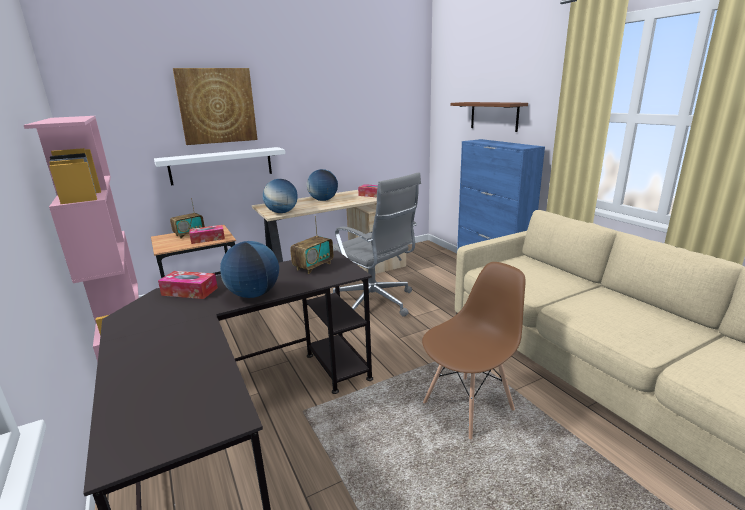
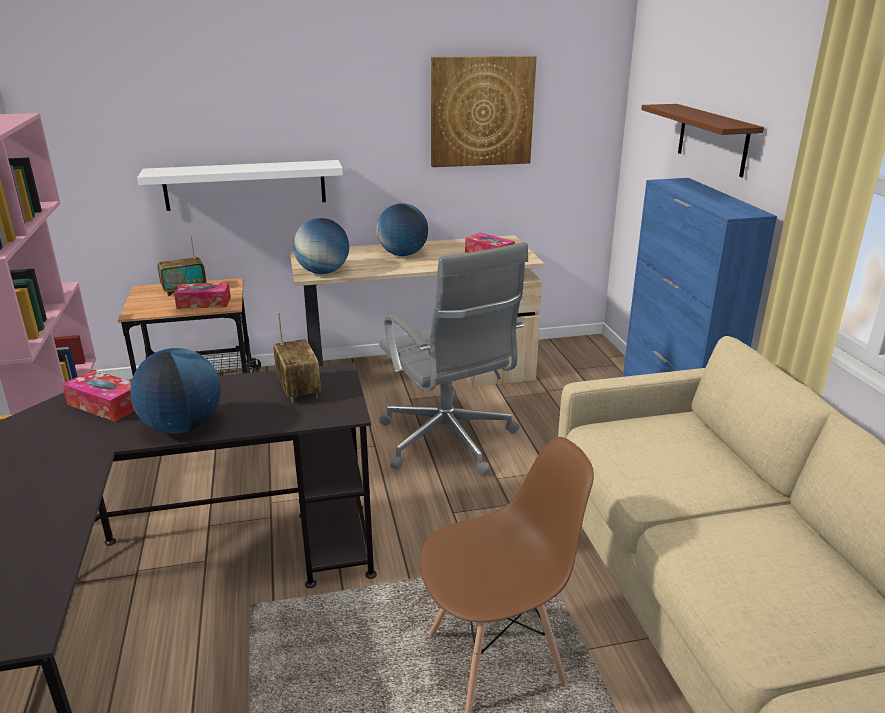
camera: 15 degrees right, 5 degrees up
picture [173,68,258,145] -> picture moved to [431,56,537,167]
radio [290,216,333,274] -> radio turned 75 degrees counterclockwise [273,312,321,403]

